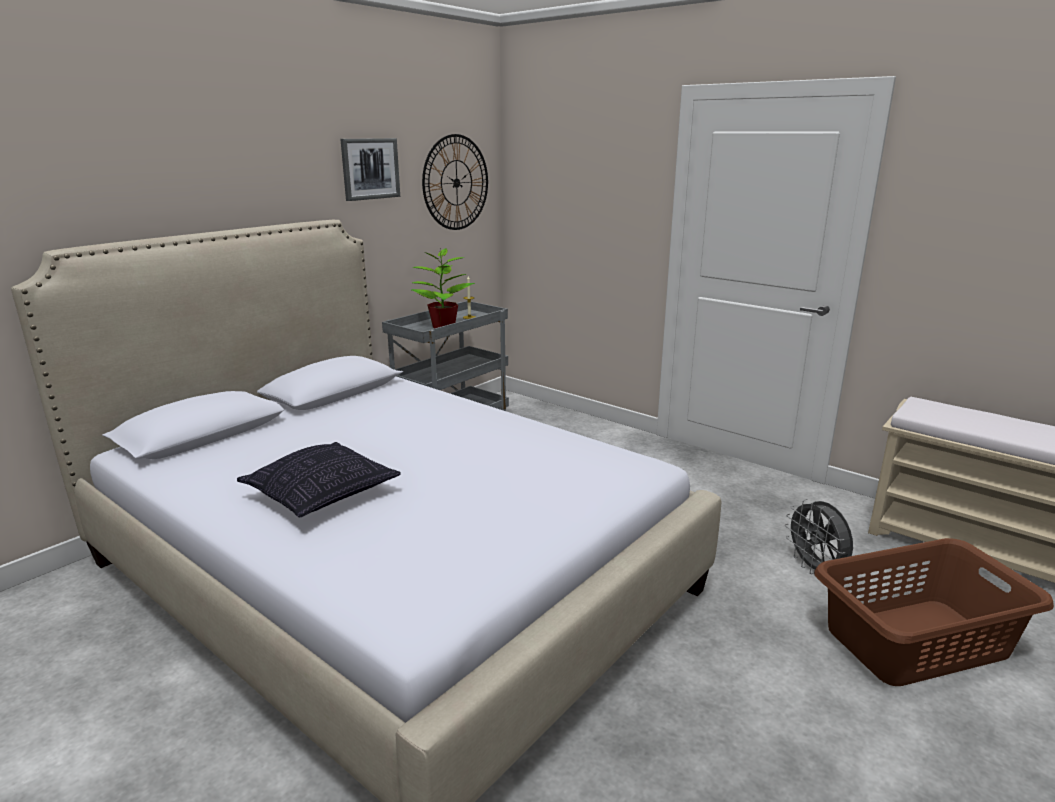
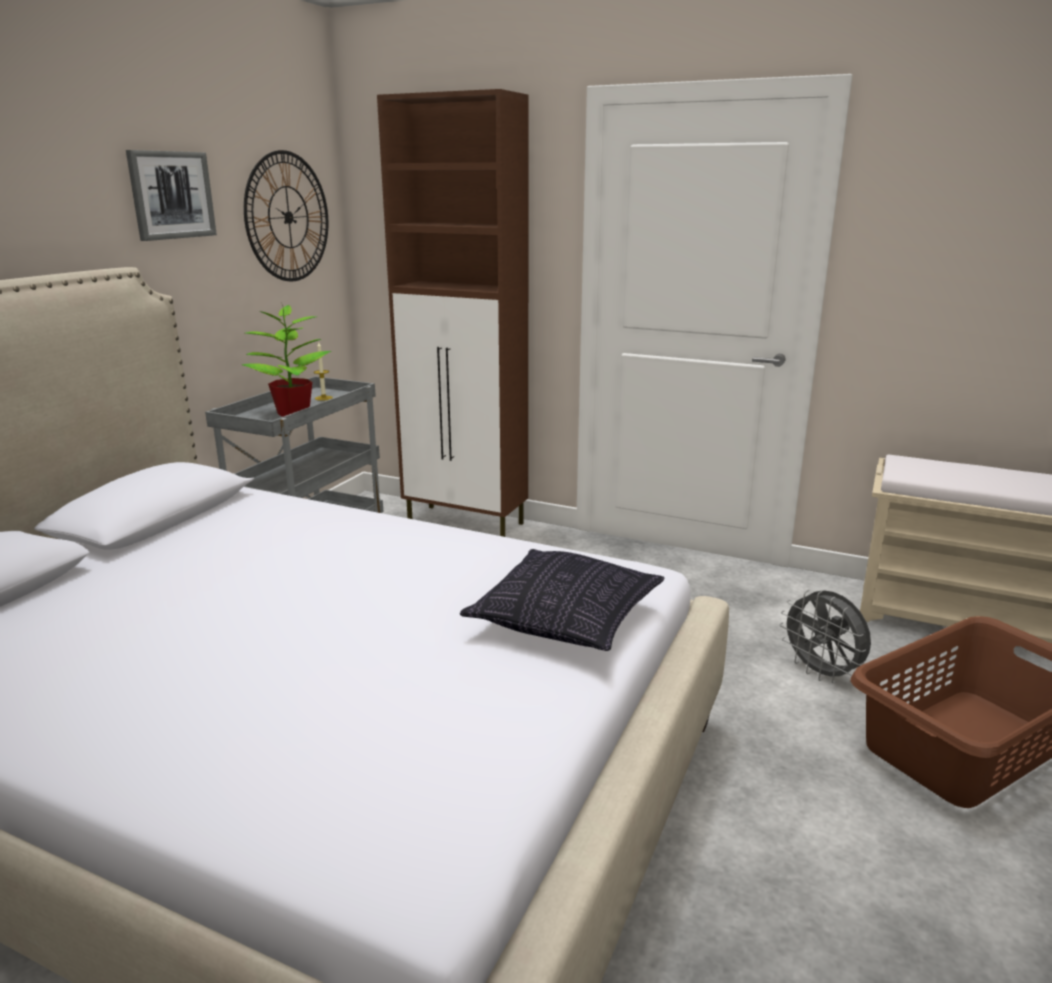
camera: 15 degrees left, 0 degrees up
pillow [237,442,401,517] -> pillow moved to [460,549,664,651]
none -> brown cabinet [377,89,529,537]

